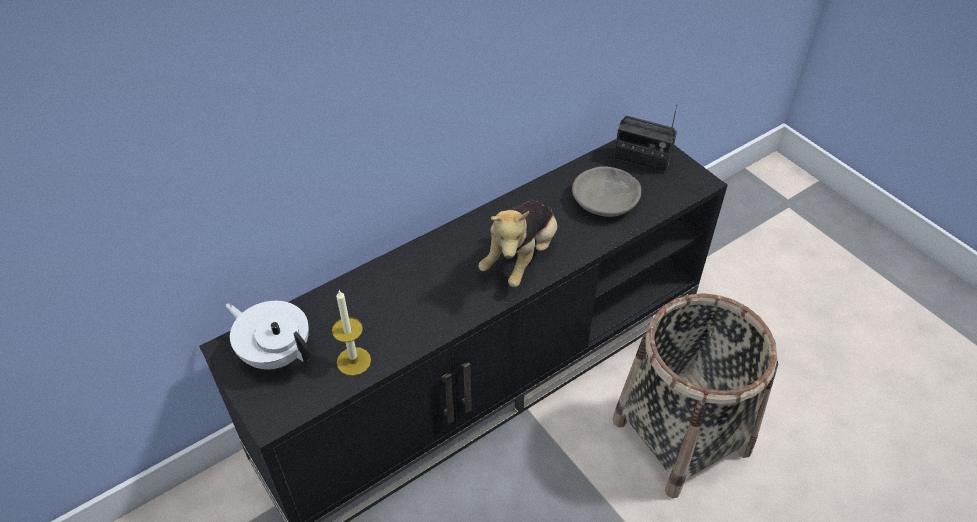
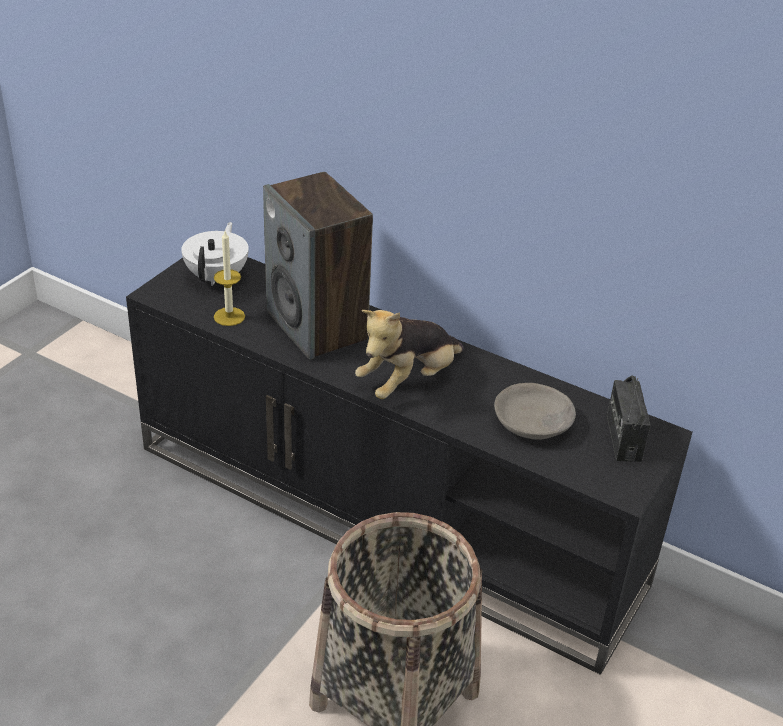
camera: 65 degrees right, 10 degrees down
plush toy [478,200,557,287] -> plush toy turned 45 degrees counterclockwise [355,310,464,399]
none -> speaker [263,172,373,360]

